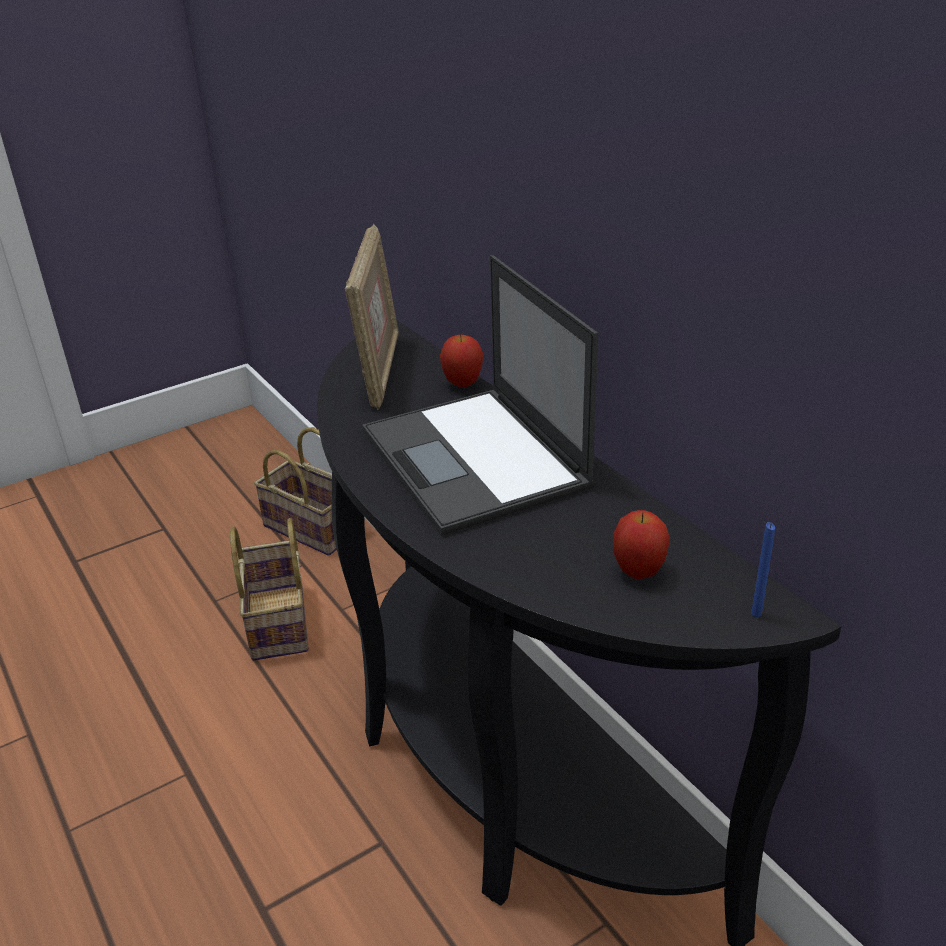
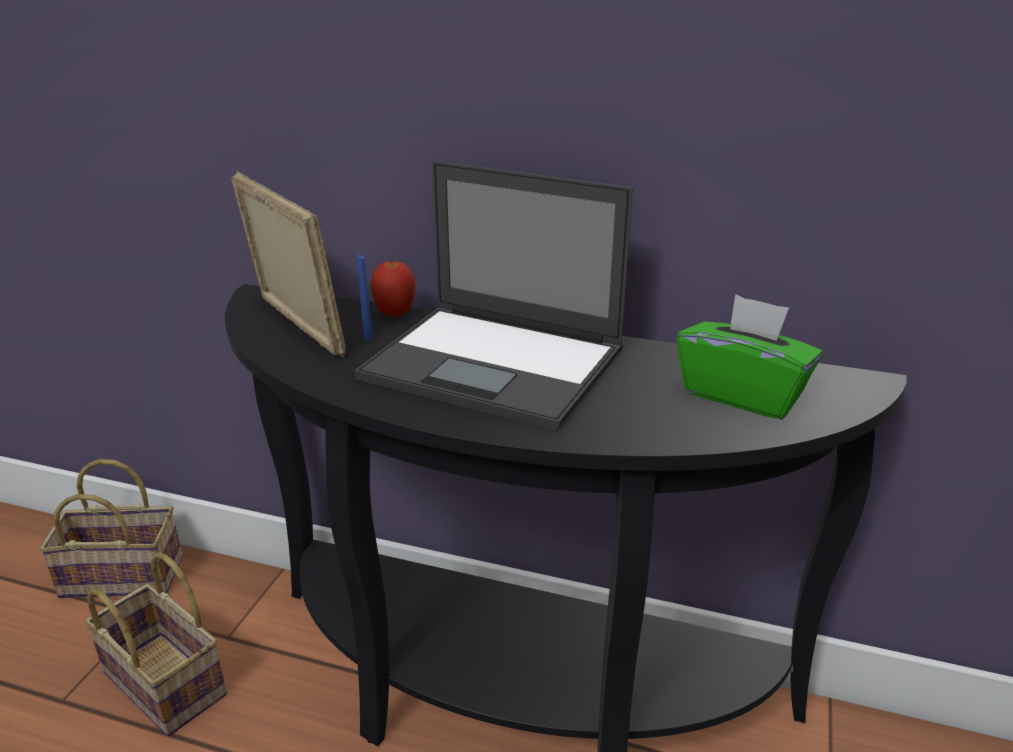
camera: 40 degrees left, 5 degrees down
apple [613,510,670,579] -> green tissue box [677,294,823,420]
blue candle [751,522,775,617] -> blue candle moved to [357,253,372,341]

